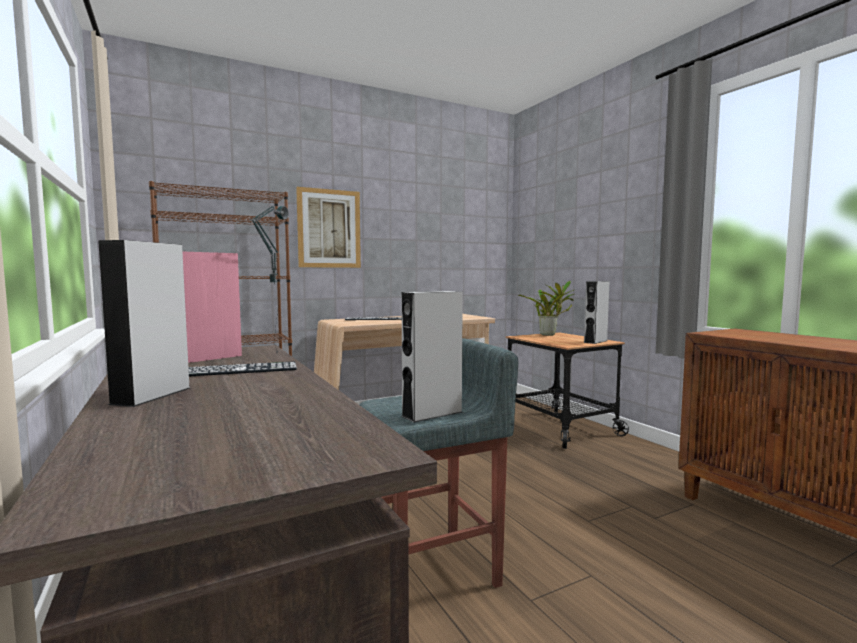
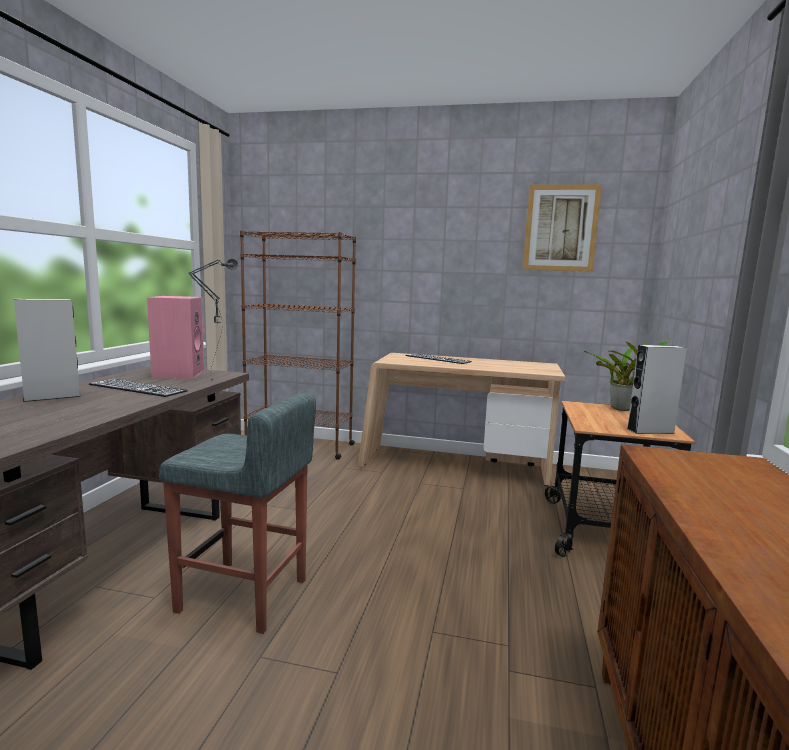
camera: 40 degrees right, 5 degrees up
picture [296,187,361,268] -> picture moved to [523,184,602,272]
grey speaker [401,291,463,423] -> none

